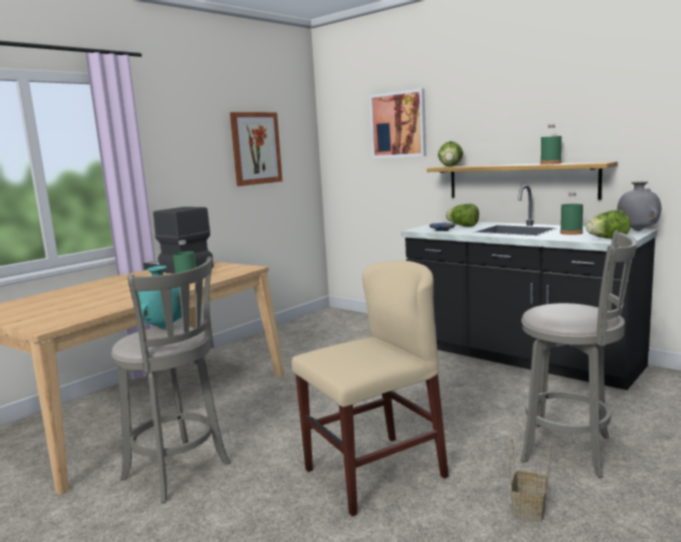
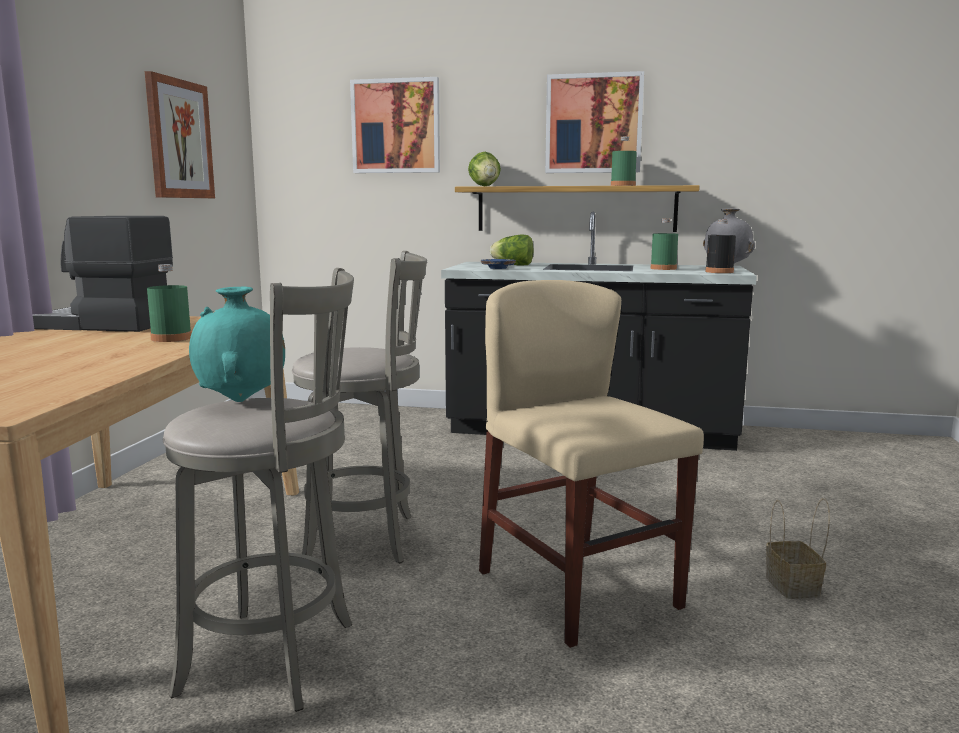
camera: 30 degrees left, 0 degrees up
beige chair [292,260,449,517] -> beige chair turned 60 degrees counterclockwise [479,280,704,648]
grey stool [521,231,637,478] -> grey stool moved to [292,251,427,564]
lettuce [586,210,631,239] -> black bottle [705,219,736,273]
none -> picture [545,71,644,173]

